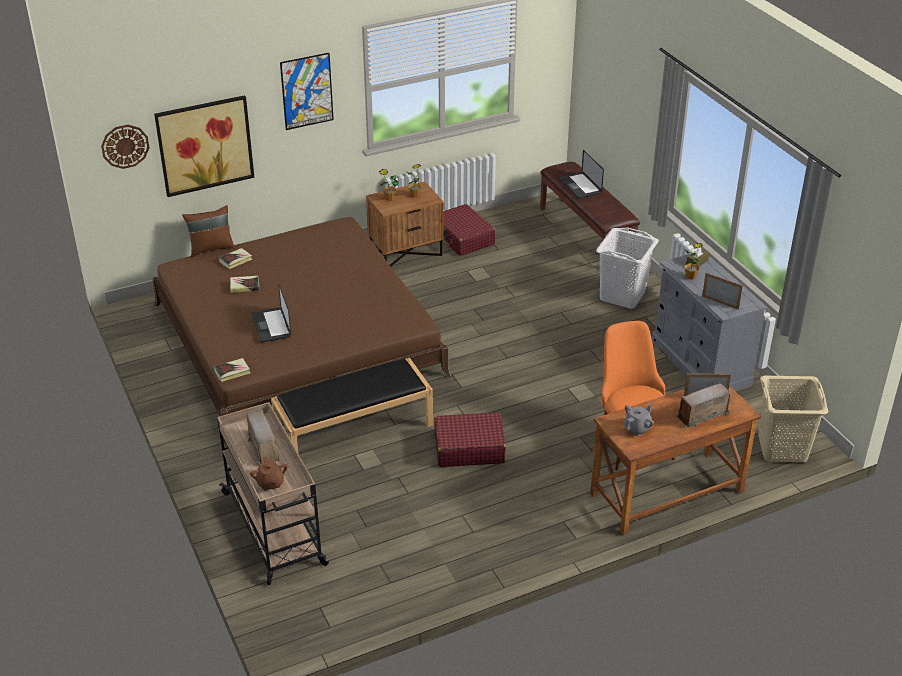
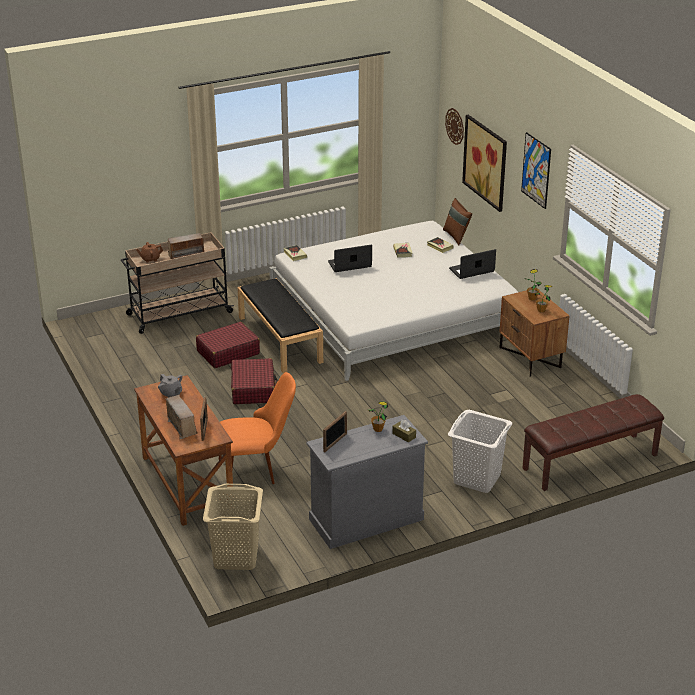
camera: 90 degrees right, 5 degrees down
brown bed [152,217,451,444] -> white bed [269,221,518,381]
red suitcase [442,204,495,256] -> red suitcase moved to [196,322,260,368]
laptop [559,150,604,199] -> laptop moved to [449,249,496,279]

